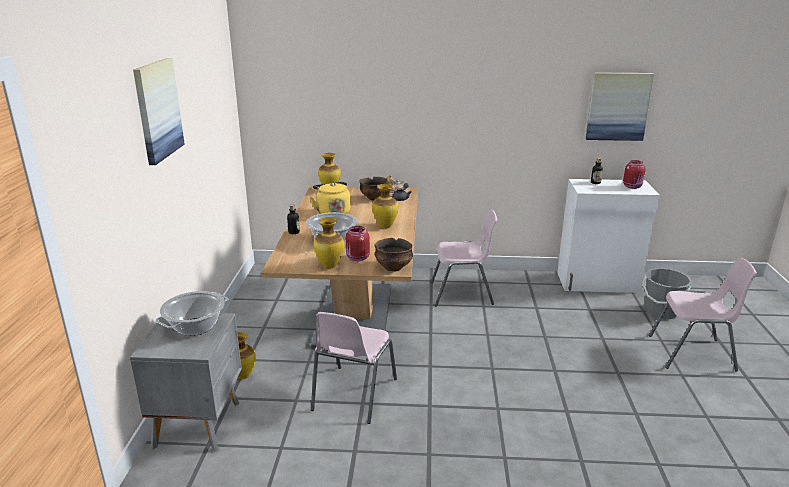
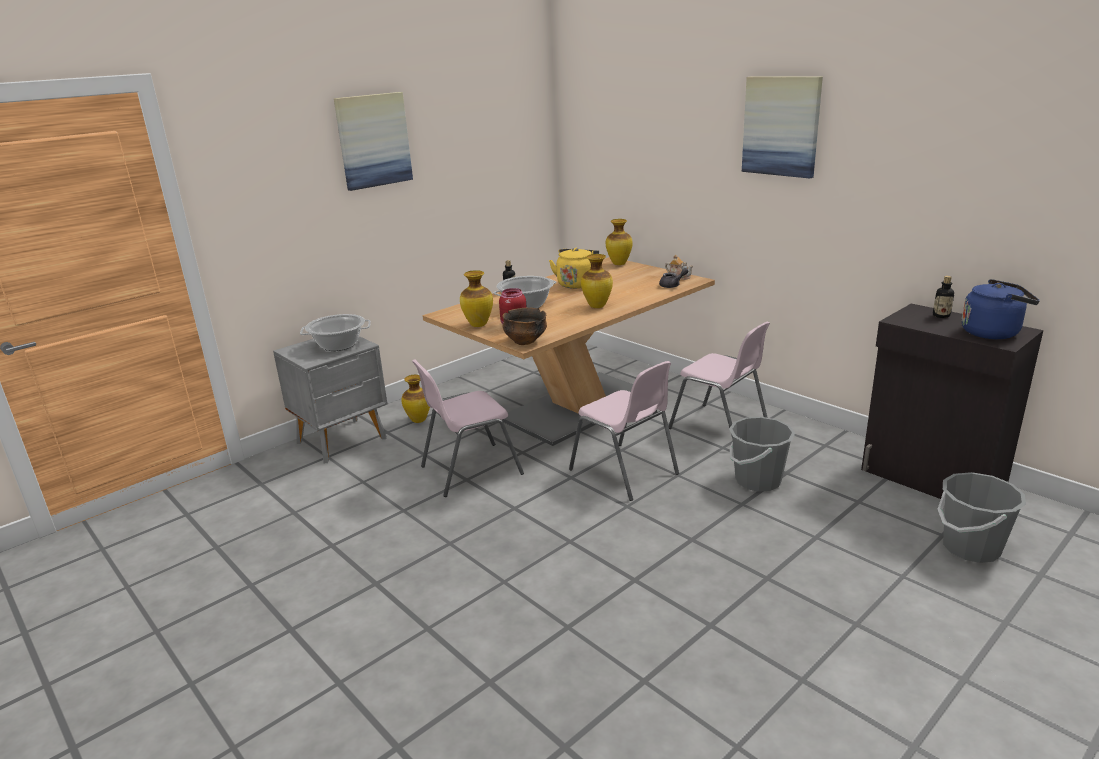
camera: 45 degrees right, 0 degrees up
bowl [359,177,388,201] -> none
white cabinet [557,179,660,293] -> black cabinet [861,304,1043,499]
picture [586,72,654,141] -> picture moved to [742,77,823,179]
red jar [623,160,646,189] -> blue kettle [962,279,1040,339]
pink chair [649,258,757,372] -> pink chair moved to [569,361,679,501]
none -> grey bucket [729,417,795,492]

